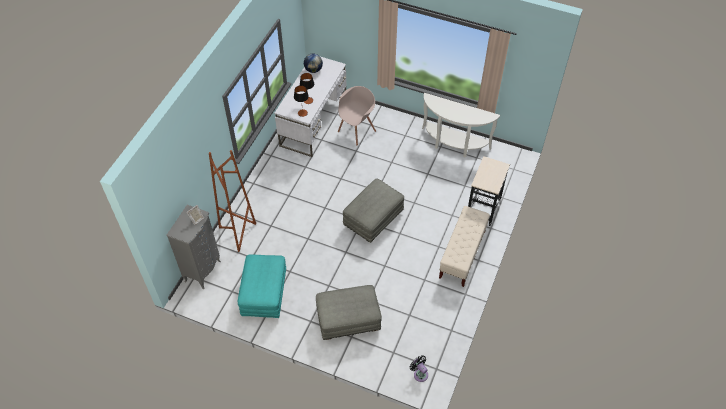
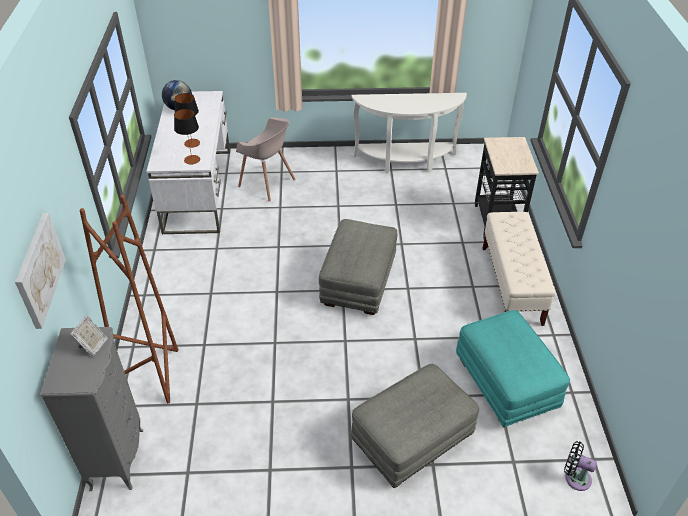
camera: 25 degrees left, 10 degrees down
turquoise ottoman [238,254,286,318] -> turquoise ottoman moved to [456,310,570,427]
beige chair [338,86,376,146] -> beige chair turned 105 degrees clockwise [236,118,296,202]
none -> picture [15,213,66,329]

